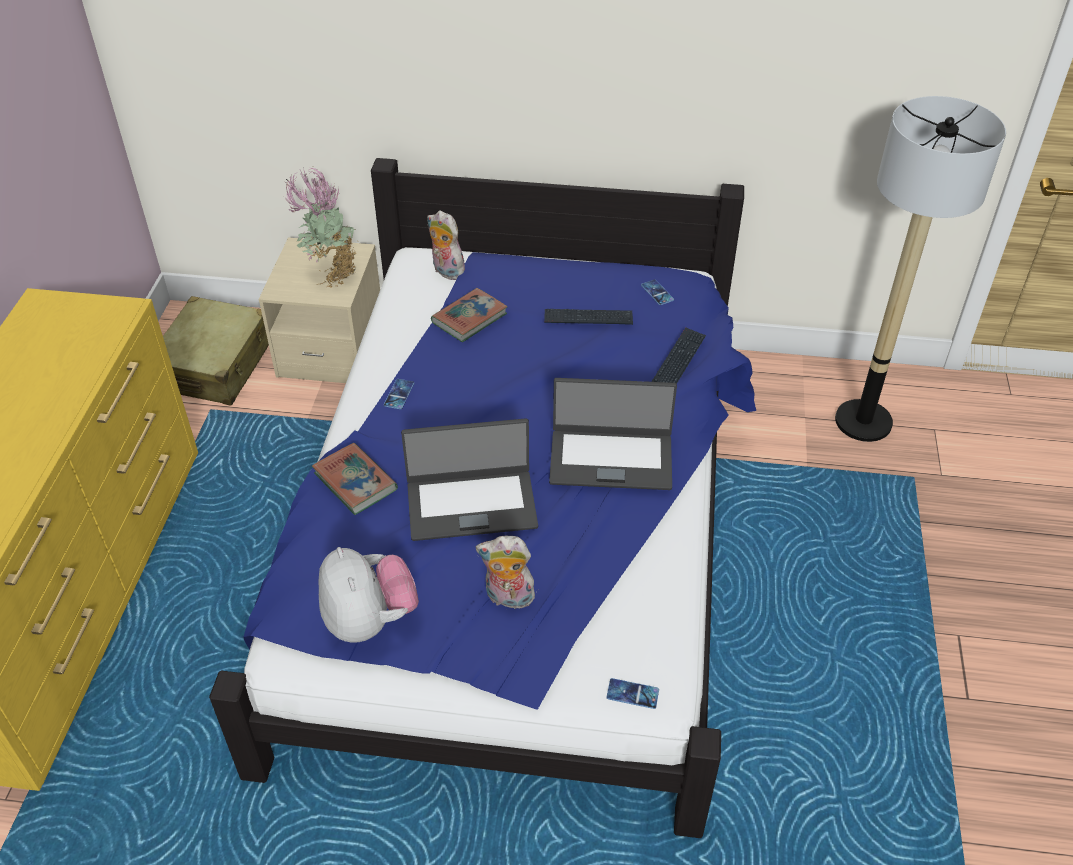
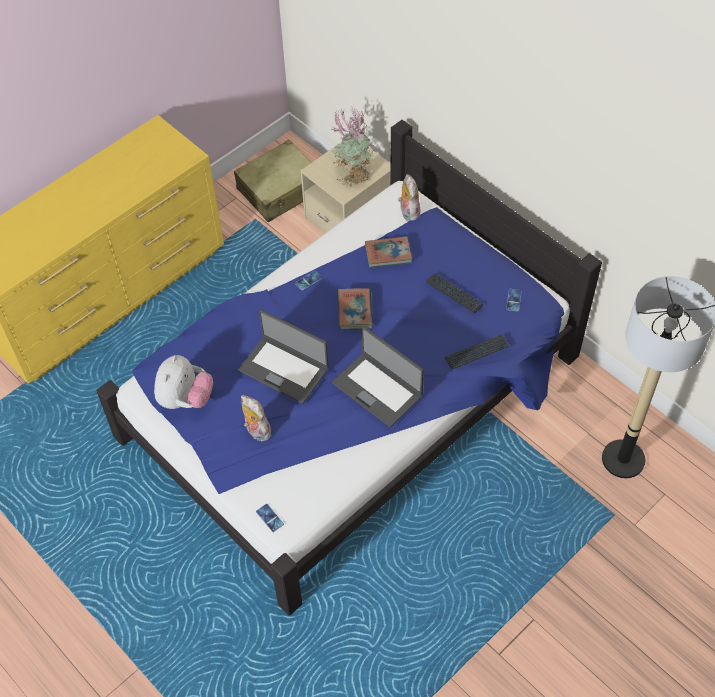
camera: 40 degrees right, 10 degrees up
book [312,443,398,515] -> book moved to [338,288,373,330]

